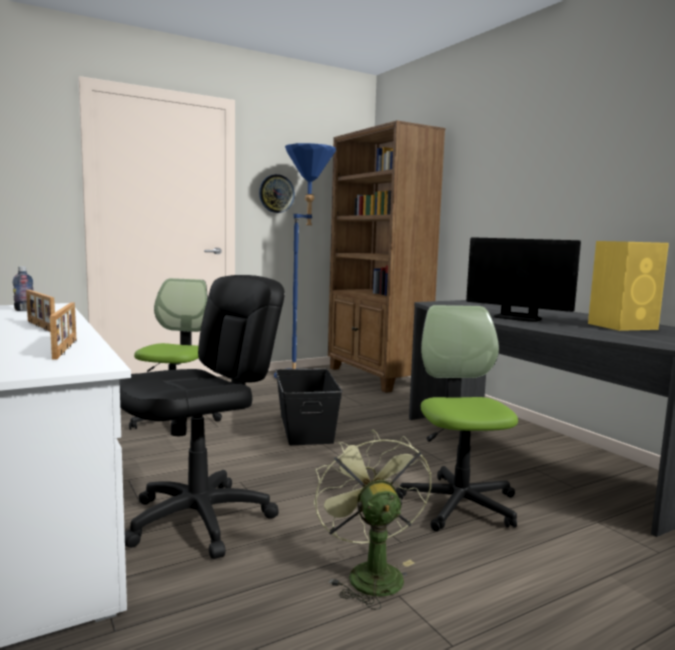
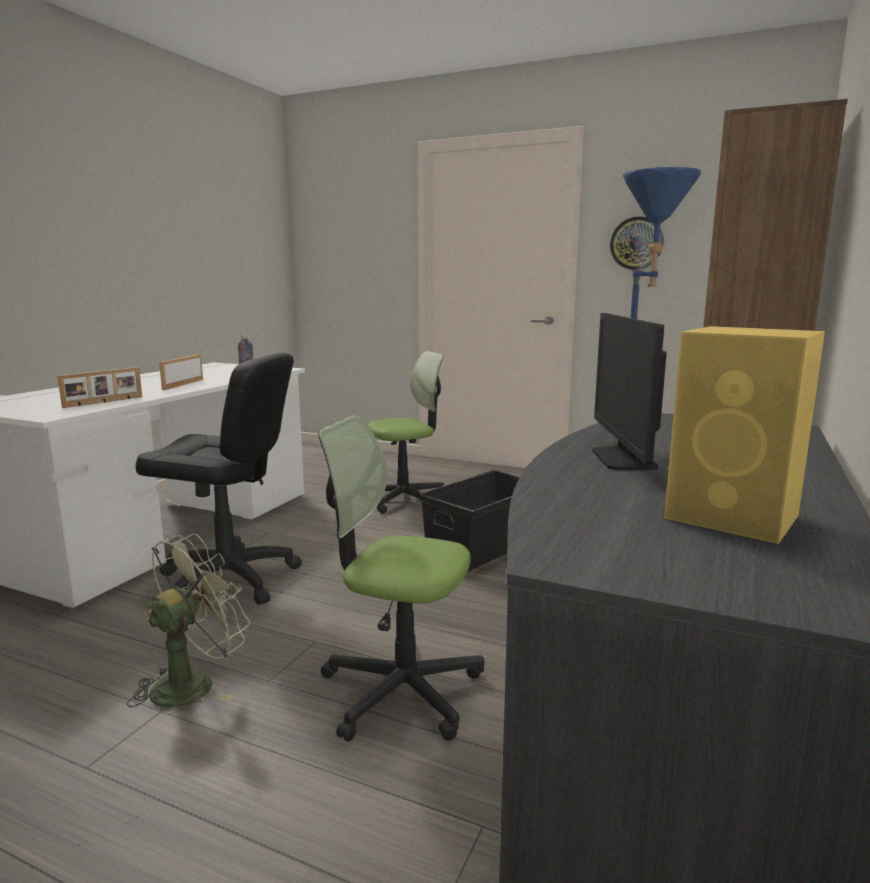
camera: 55 degrees right, 5 degrees up
office chair [395,305,518,531] -> office chair turned 120 degrees counterclockwise [318,415,484,742]

